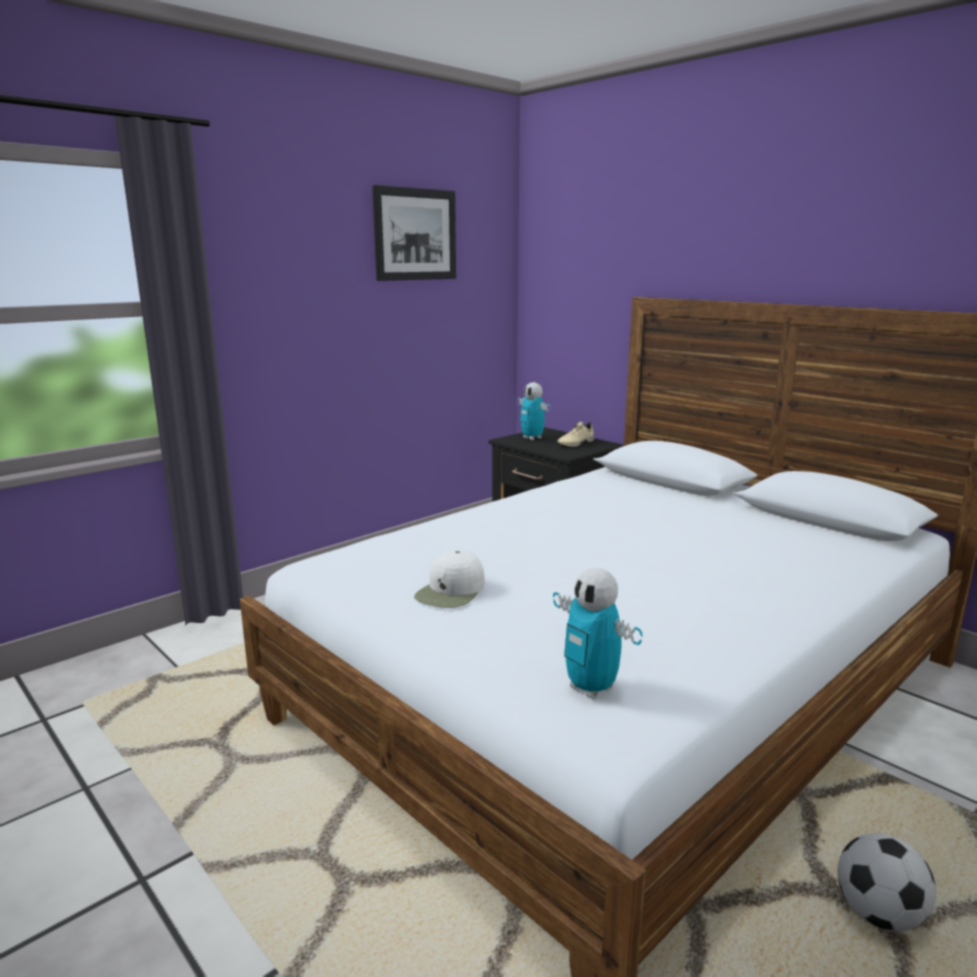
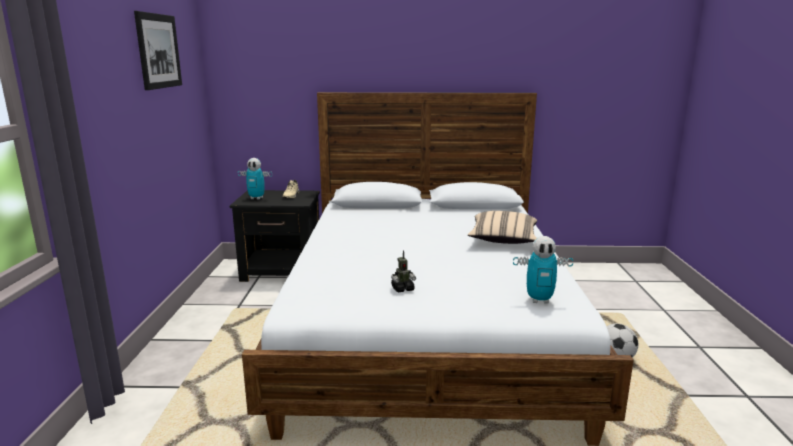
camera: 45 degrees left, 0 degrees up
white cap [414,550,485,608] -> toy robot [391,250,416,292]
none -> beige pillow [468,211,537,244]

